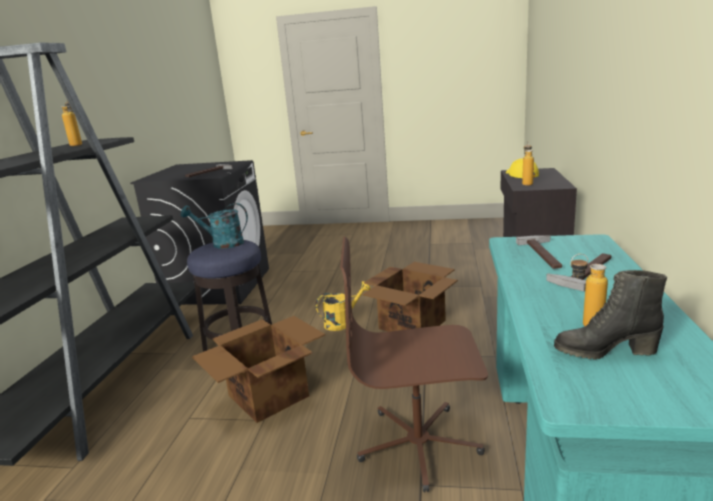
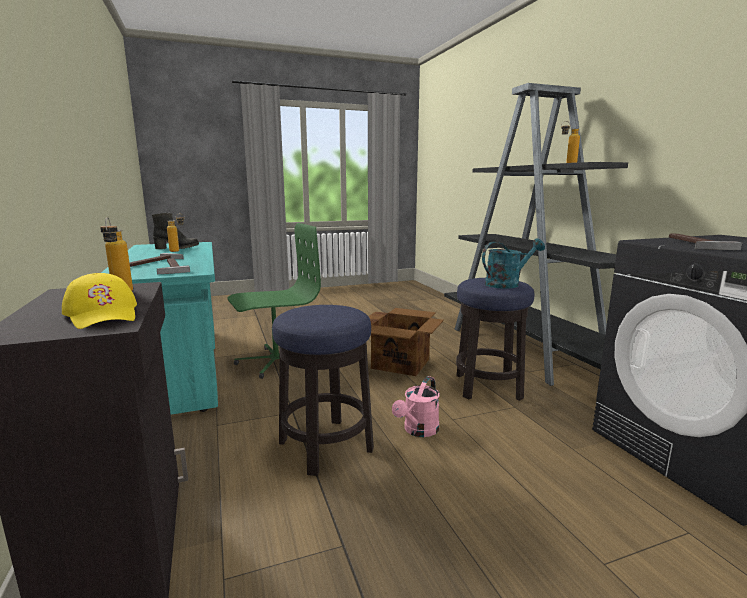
camera: 150 degrees right, 5 degrees down
yellow watering can [316,281,371,331] -> pink watering can [392,376,440,437]
brown office chair [340,237,488,492] -> green office chair [227,223,321,379]
cardboard box [363,262,458,332] -> stool [272,305,374,476]

